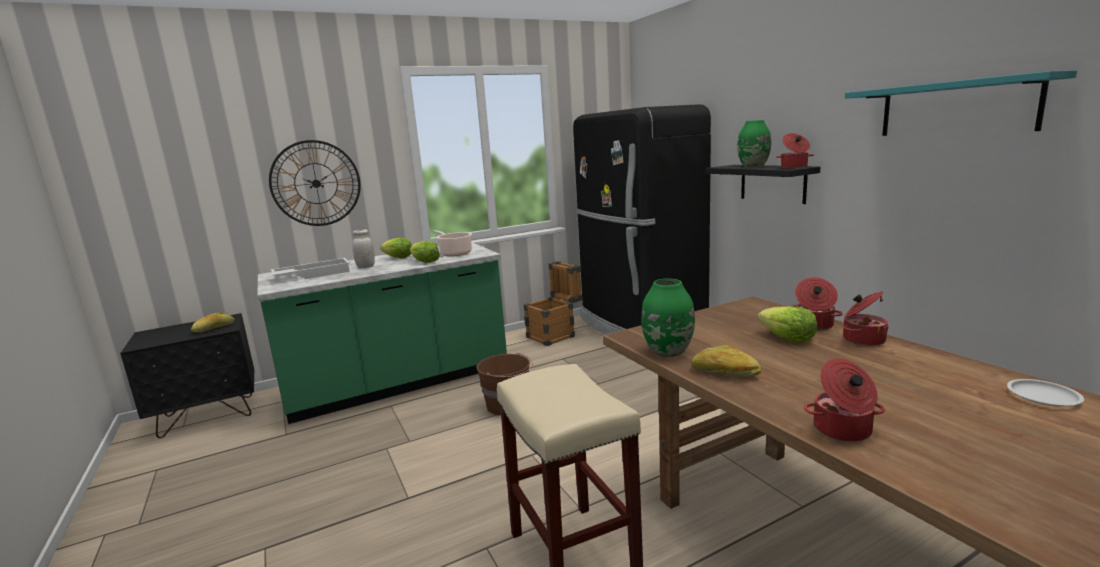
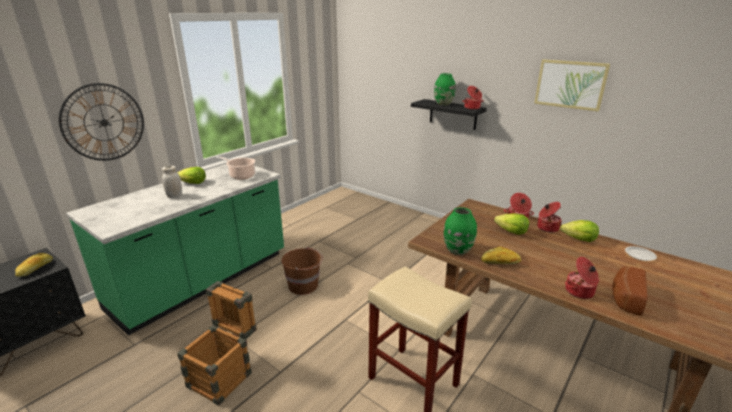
camera: 25 degrees left, 10 degrees up
white tray [271,258,350,279] -> none
lettuce [410,241,440,263] -> lettuce moved to [560,220,599,242]
crate [524,261,582,346] -> crate moved to [177,281,257,406]
black fridge [573,104,711,334] -> none
turquoise shelf [845,70,1077,136] -> picture [534,59,610,111]
none -> bread [612,266,648,316]

